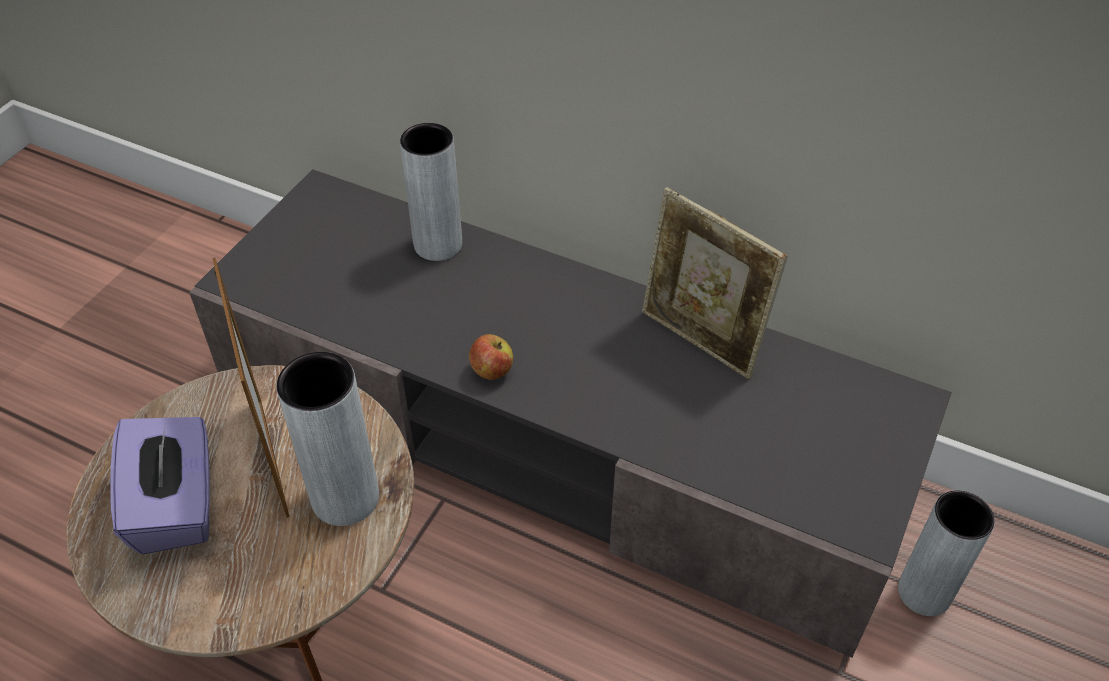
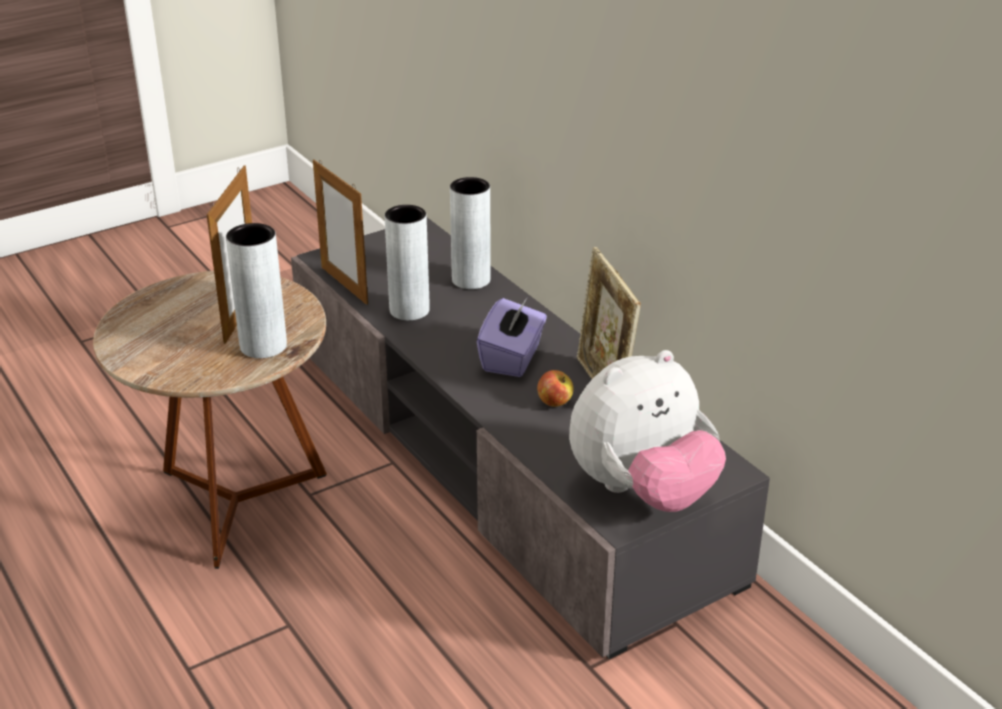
camera: 30 degrees right, 15 degrees down
purple tissue box [110,417,210,554] -> purple tissue box moved to [477,298,547,377]
apple [469,334,513,380] -> apple moved to [537,370,574,407]
grey vase [898,490,995,616] -> grey vase moved to [384,205,430,321]
none -> picture frame [313,159,368,305]
none -> plush toy [569,350,726,512]

